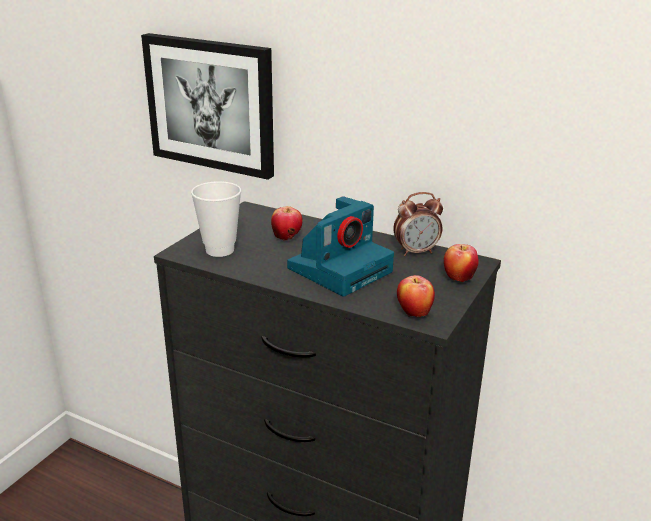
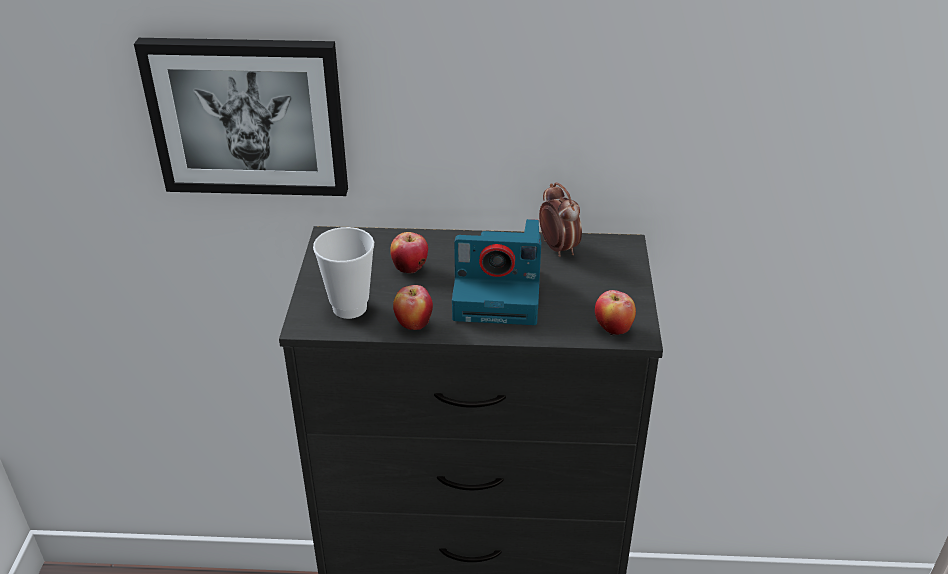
camera: 25 degrees left, 10 degrees up
camera [287,196,394,296] -> camera turned 75 degrees clockwise [452,219,541,325]
alarm clock [393,192,443,256] -> alarm clock turned 75 degrees counterclockwise [539,182,582,257]
apple [444,244,479,282] -> apple moved to [393,285,433,330]

